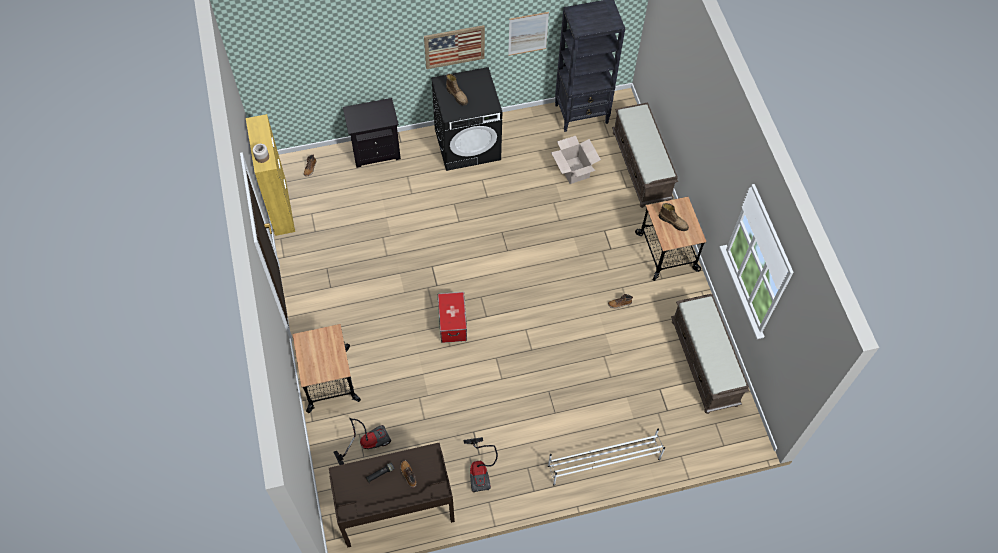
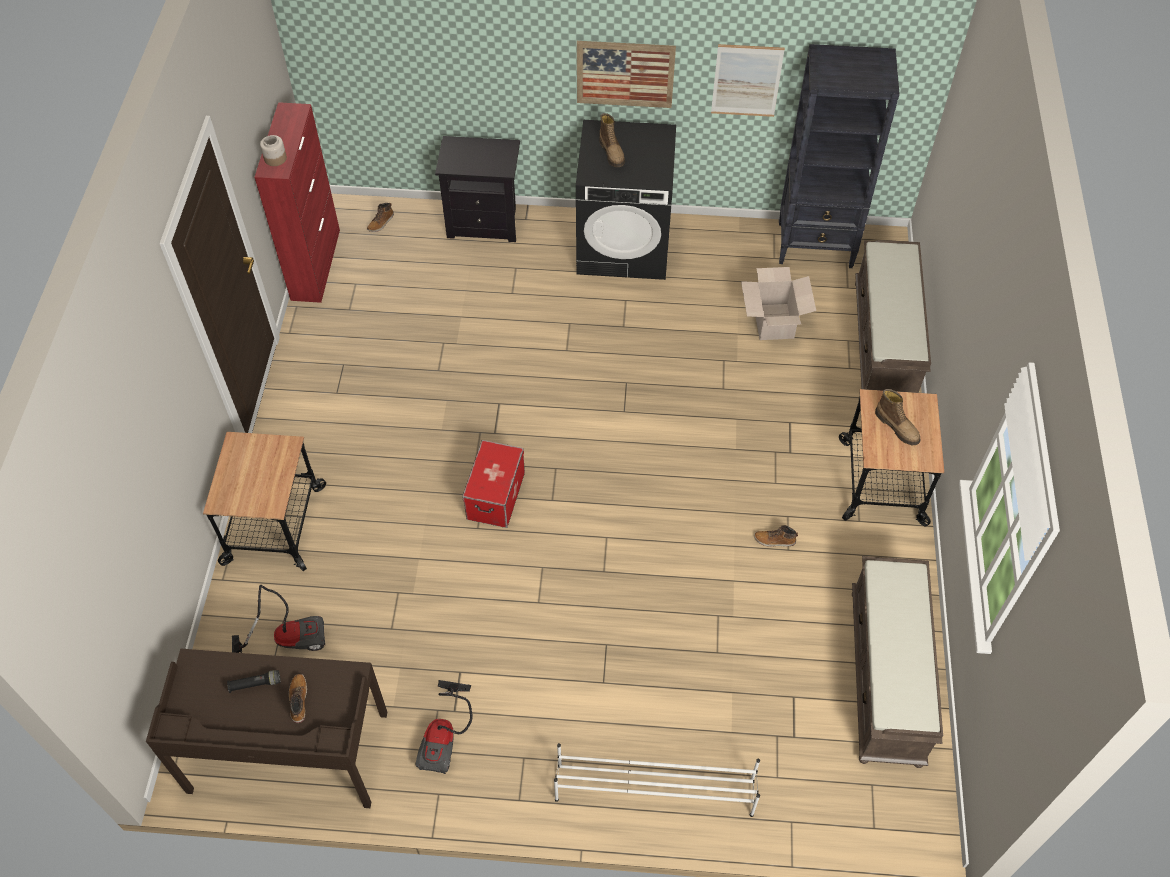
camera: 20 degrees right, 5 degrees down
yellow cabinet [246,114,295,236] -> red cabinet [254,102,340,303]

